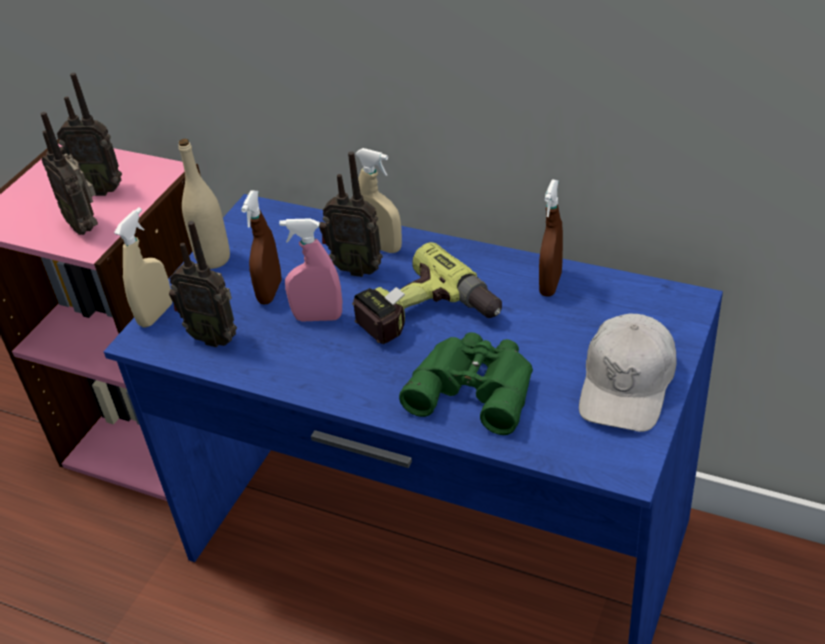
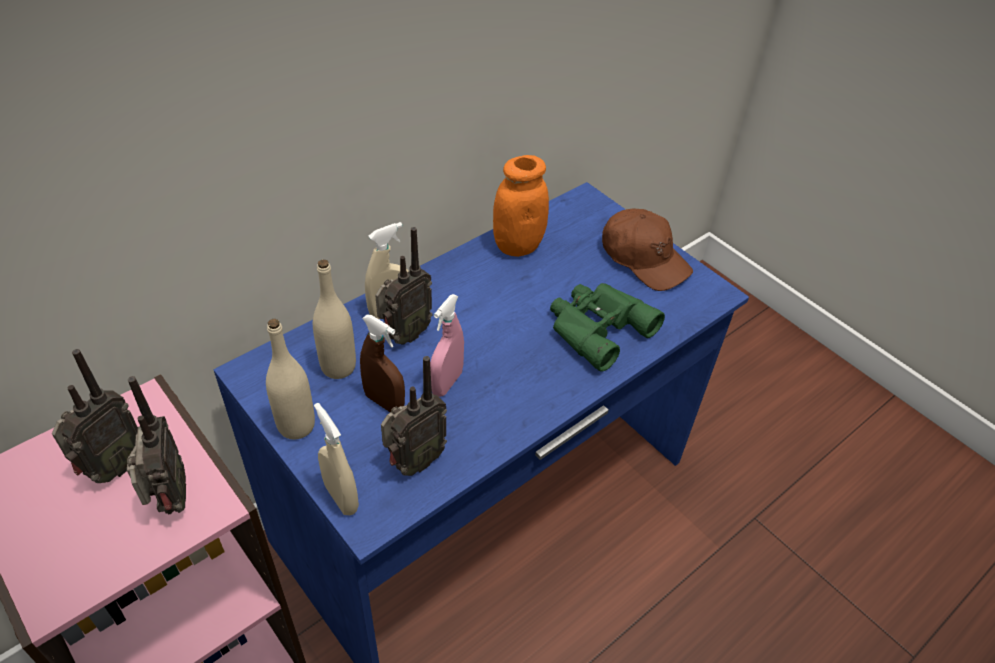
camera: 70 degrees left, 5 degrees up
radio [41,112,98,235] -> radio turned 90 degrees counterclockwise [127,376,186,514]
power drill [352,242,502,344] -> none
brown spray bottle [539,180,563,297] -> orange jar [493,155,549,257]
white cap [579,314,676,432] -> brown cap [602,208,693,291]
none -> beige bottle [313,259,356,379]

